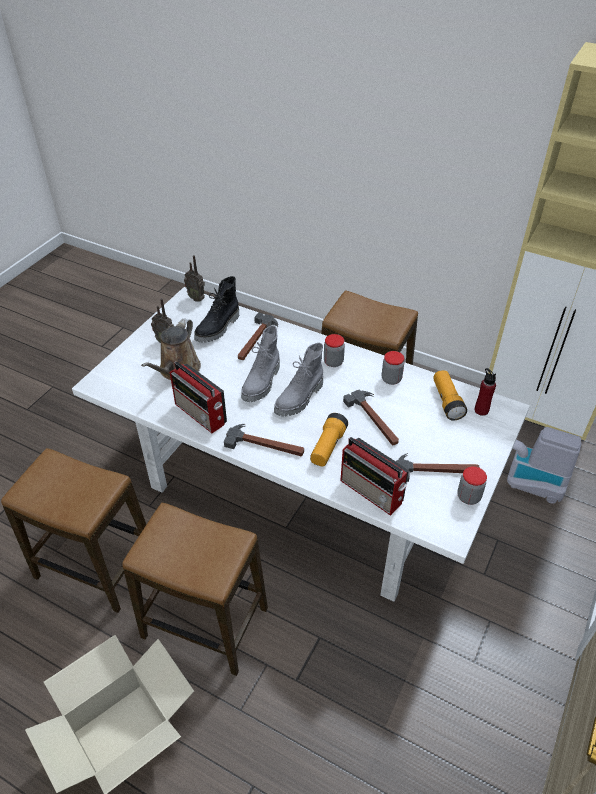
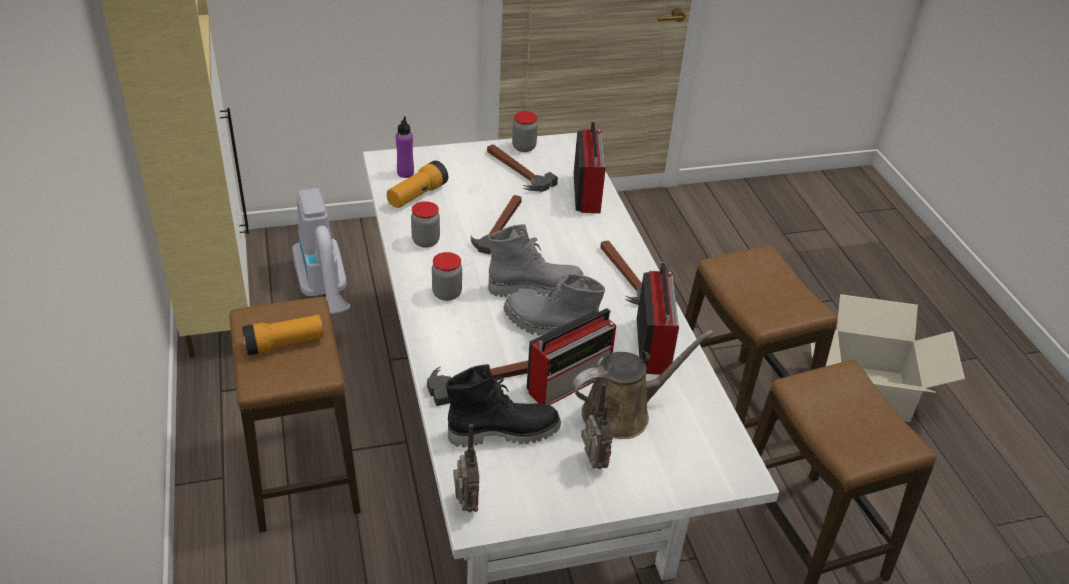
camera: 135 degrees left, 5 degrees down
grey boot [241,326,280,402] -> grey boot turned 135 degrees counterclockwise [504,274,605,336]
flashlight [310,413,348,467] -> flashlight moved to [242,315,324,356]
red bottle [474,368,496,416] -> purple bottle [396,116,414,178]
none -> radio [527,308,616,405]

